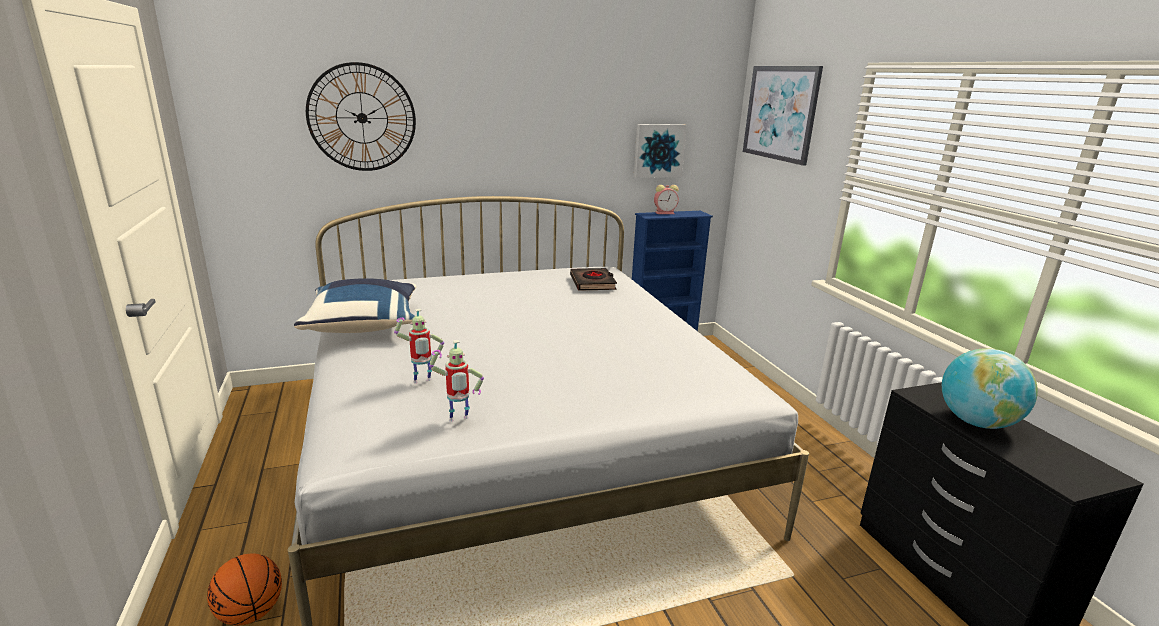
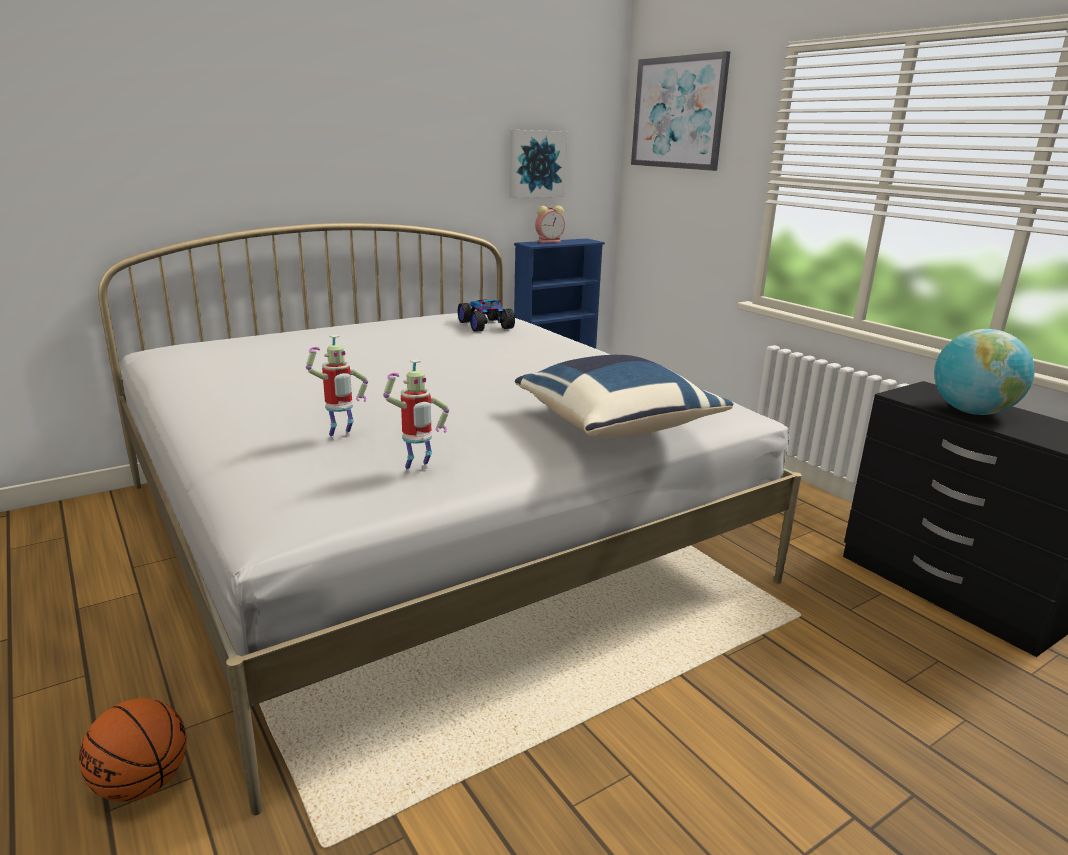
camera: 15 degrees left, 0 degrees up
blue pillow [294,278,417,333] -> blue pillow moved to [515,355,733,438]
wall clock [306,62,416,171] -> none
black book [570,268,617,291] -> toy car [458,299,515,332]

